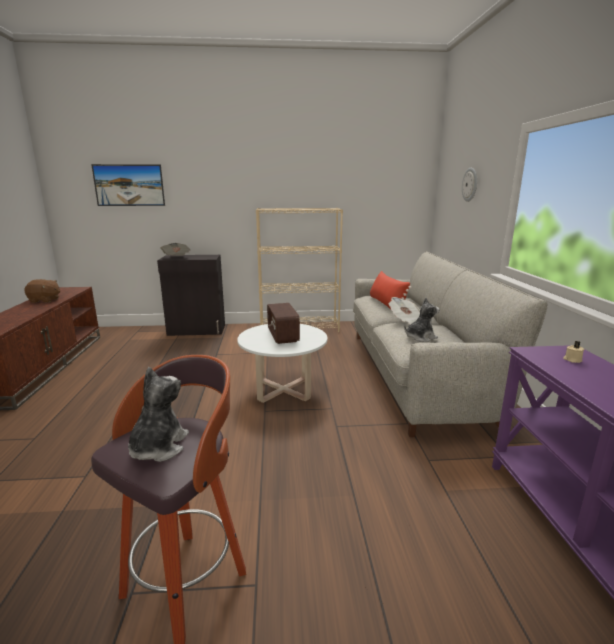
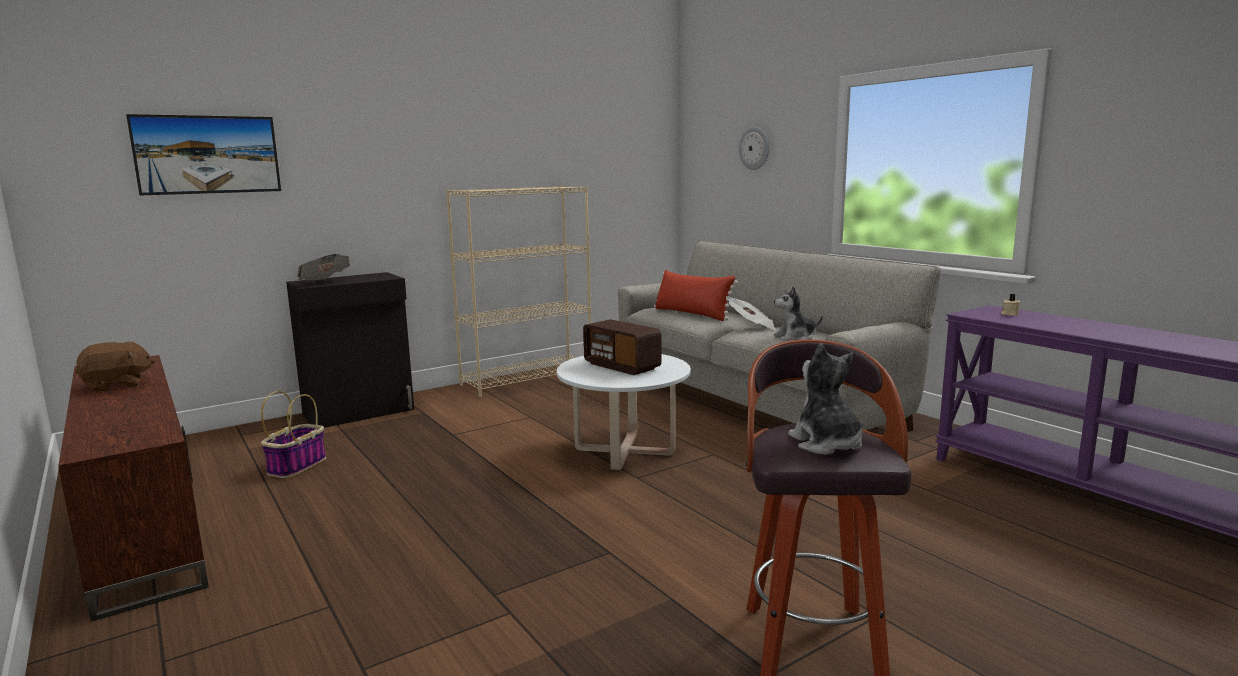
camera: 30 degrees left, 5 degrees down
plush toy [404,298,440,342] -> plush toy turned 135 degrees counterclockwise [774,286,823,341]
none -> basket [261,391,326,478]

